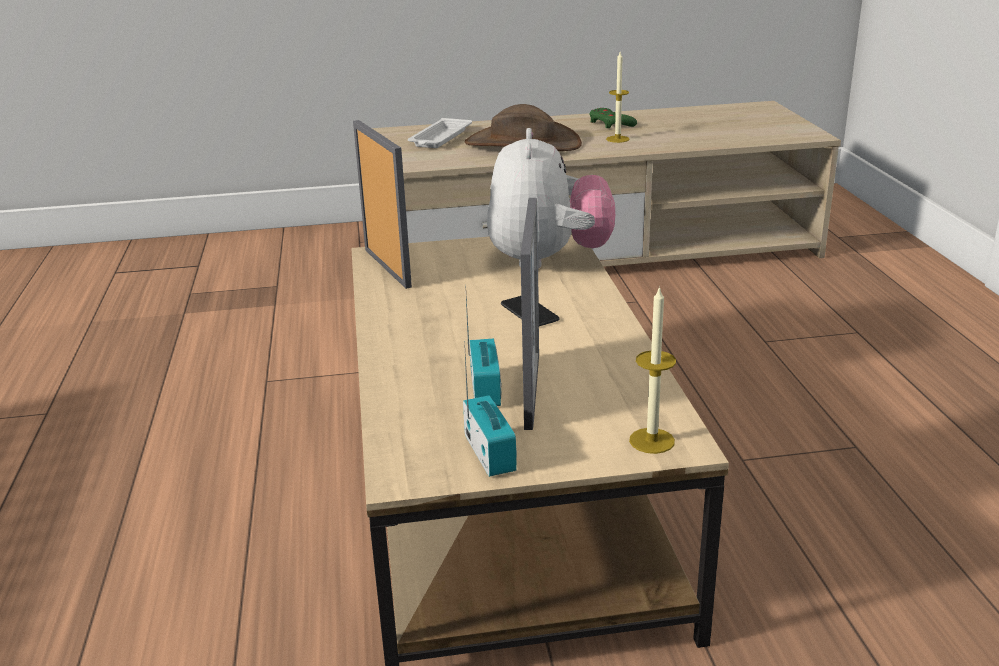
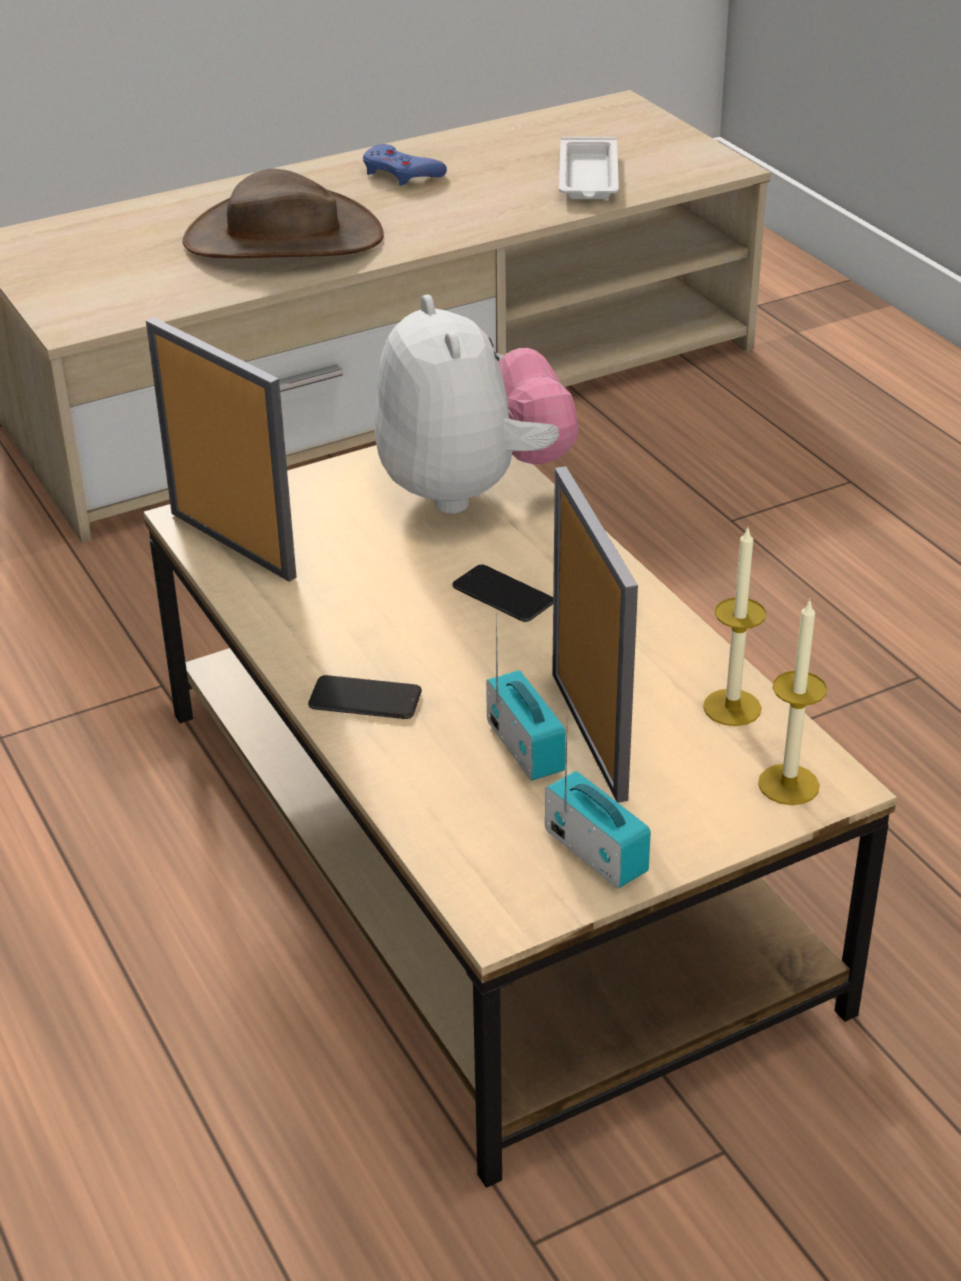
camera: 20 degrees left, 10 degrees up
white tray [408,118,472,148] -> white tray moved to [559,137,619,199]
green game controller [589,108,637,128] -> blue game controller [363,144,447,186]
candle [606,52,629,143] -> candle moved to [703,527,766,726]
none -> phone [308,675,422,719]

